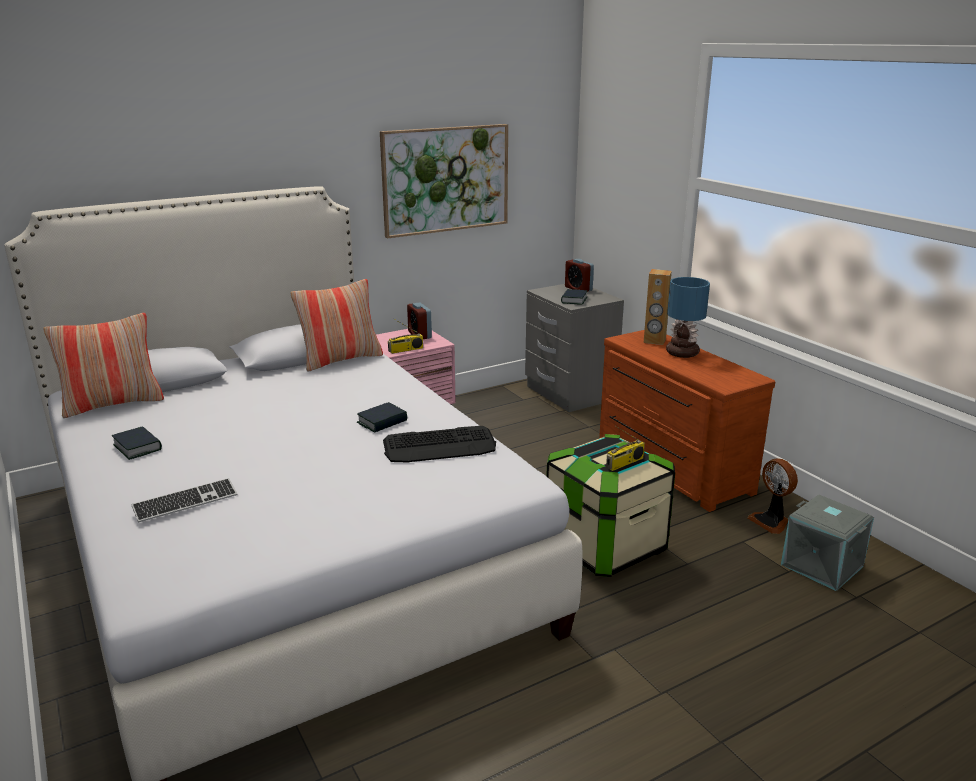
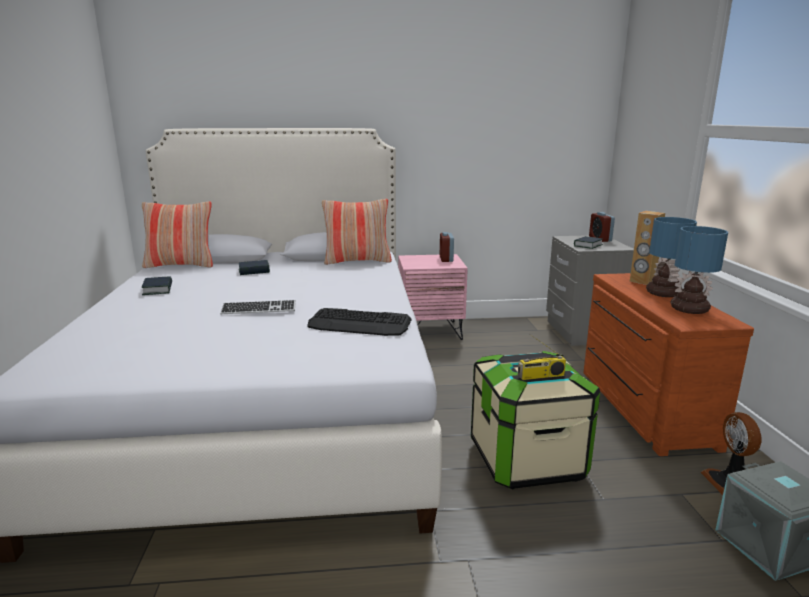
camera: 25 degrees right, 5 degrees down
keyboard [131,478,238,523] -> keyboard moved to [220,300,296,314]
book [357,402,407,433] -> book moved to [239,260,270,275]
picture [380,124,508,239] -> none
radio [388,319,423,354] -> none
none -> table lamp [671,226,728,314]

